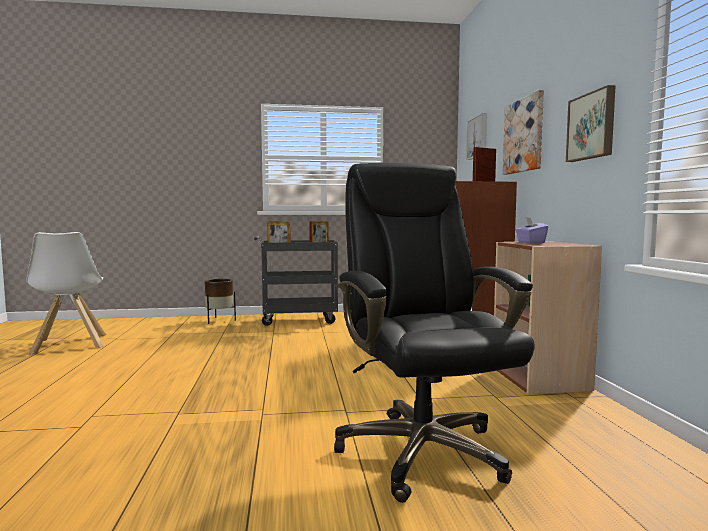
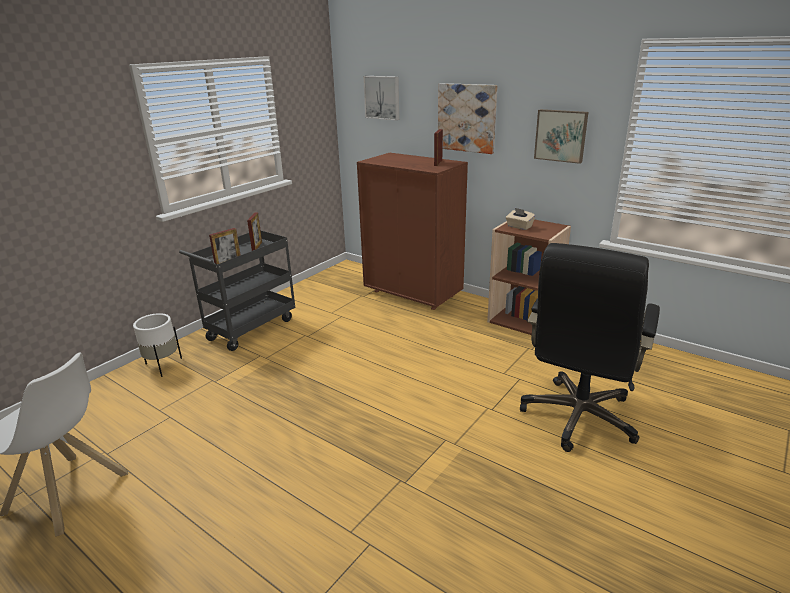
camera: 45 degrees left, 20 degrees up
brown planter [205,279,236,324] -> white planter [133,313,182,377]
black office chair [334,163,535,503] -> black office chair turned 90 degrees counterclockwise [520,243,660,452]
purple tissue box [516,218,548,243] -> beige tissue box [506,208,535,230]

